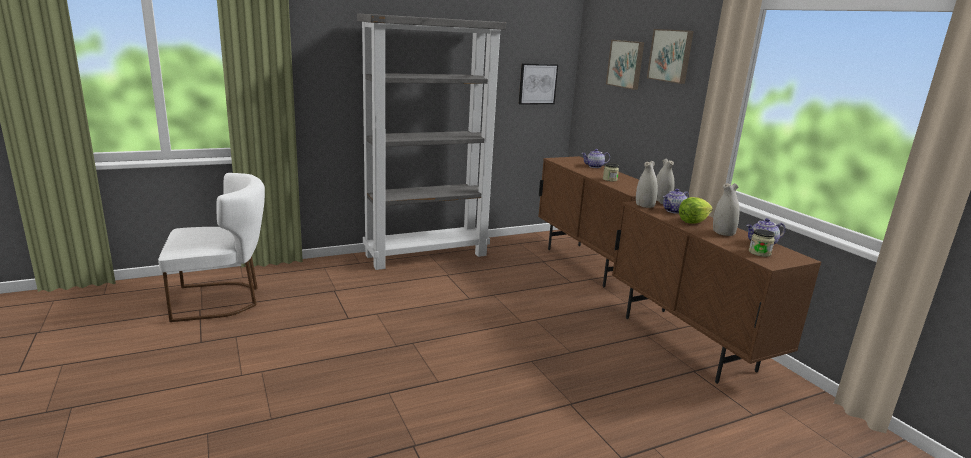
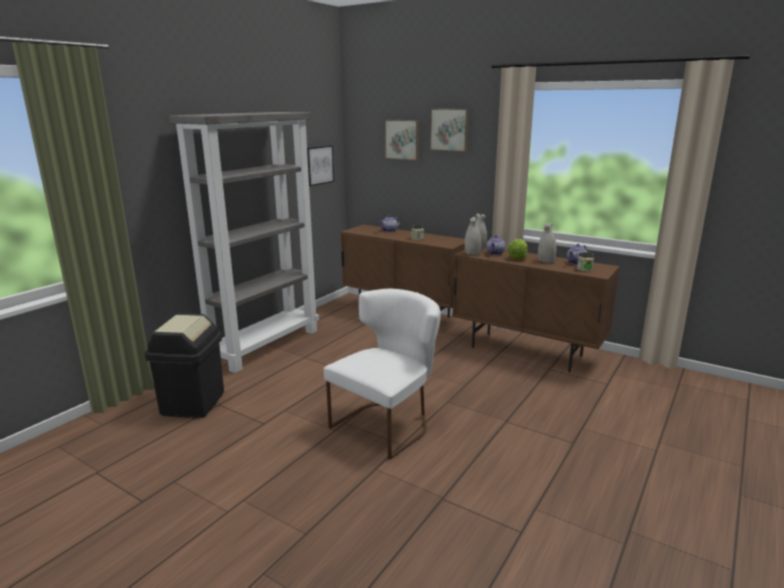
camera: 30 degrees left, 0 degrees up
white chair [158,173,265,322] -> white chair moved to [324,289,441,460]
none -> black trash can [145,313,224,418]

